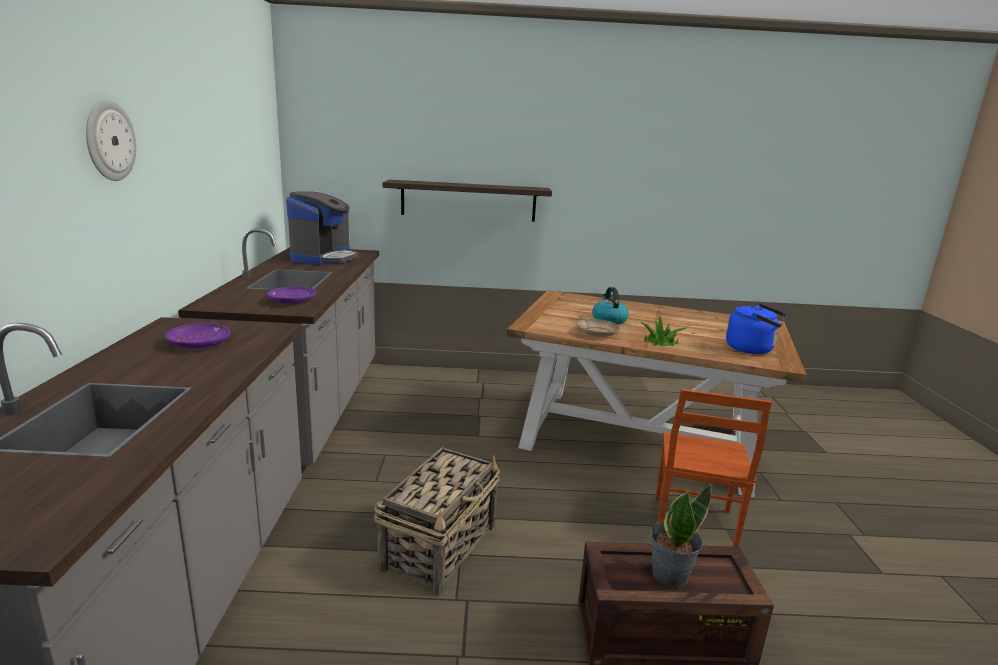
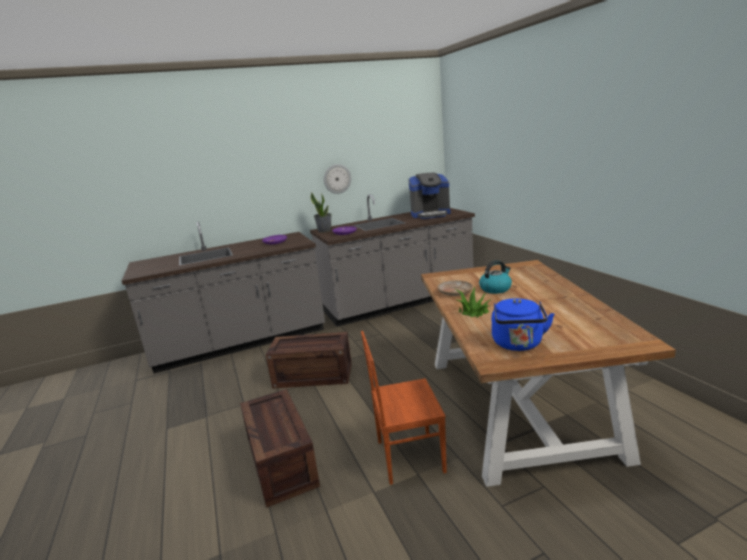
camera: 70 degrees right, 0 degrees up
wall clock [86,100,136,181] -> wall clock moved to [324,164,351,194]
basket [374,447,500,596] -> crate [266,332,352,389]
shelf [382,180,552,222] -> none
potted plant [650,484,711,588] -> potted plant moved to [311,192,332,233]

